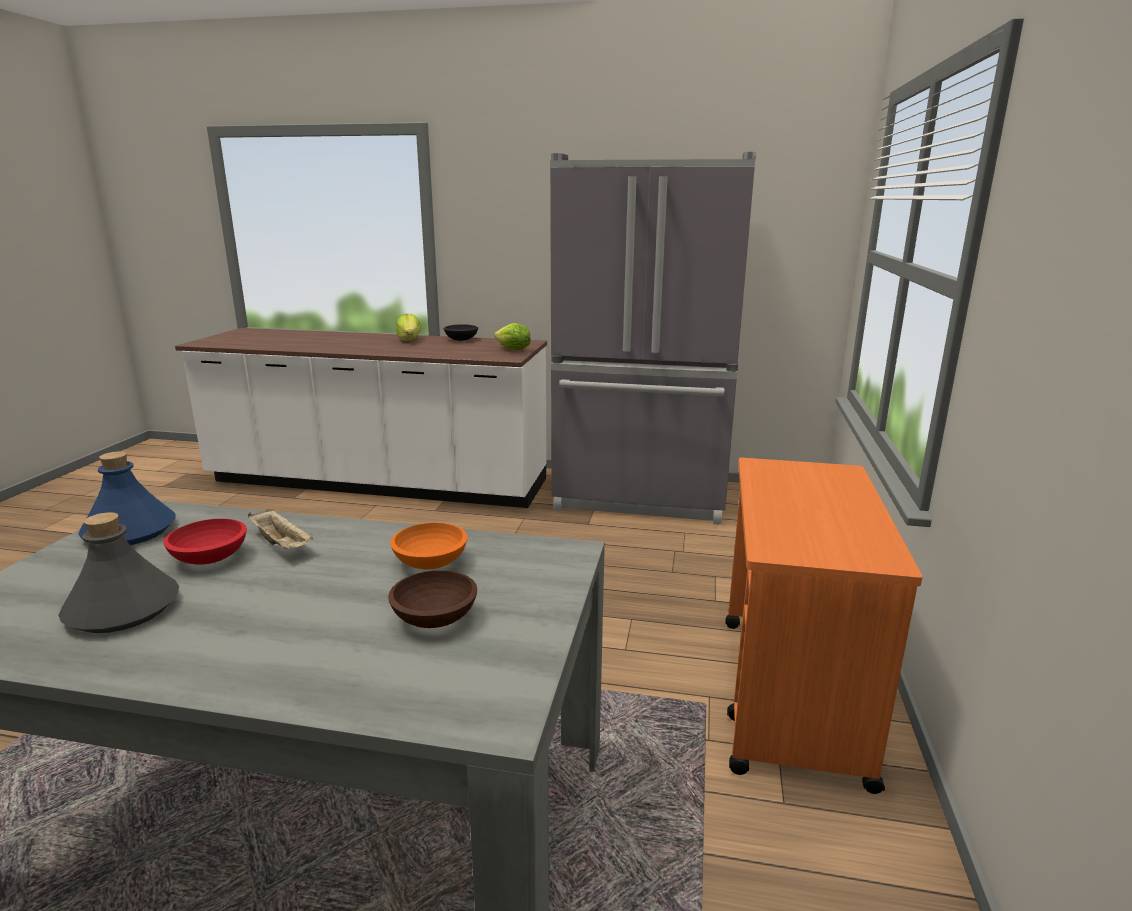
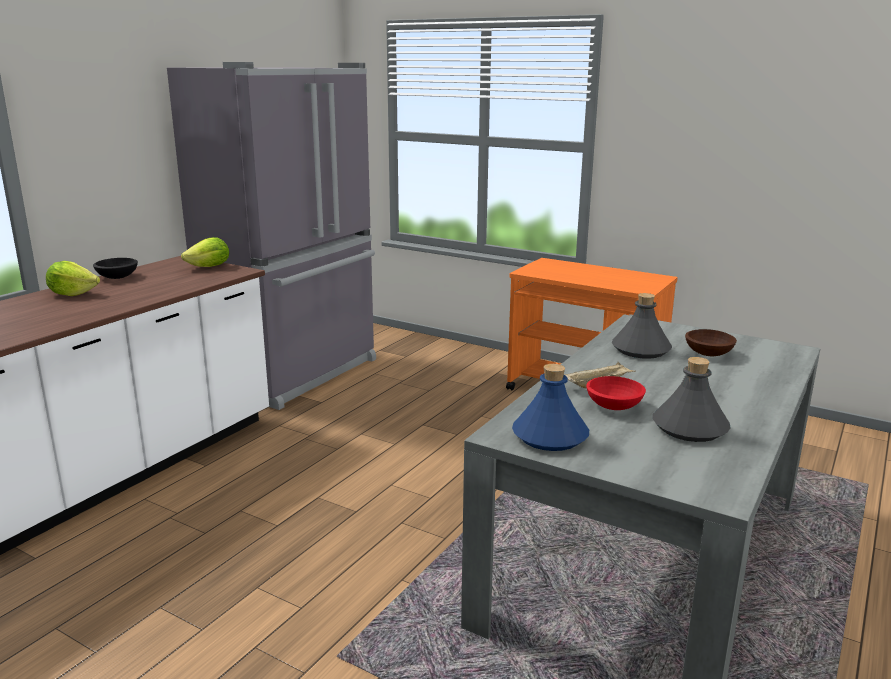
camera: 70 degrees left, 0 degrees up
orange bowl [390,523,468,569] -> grey bottle [612,293,672,359]

